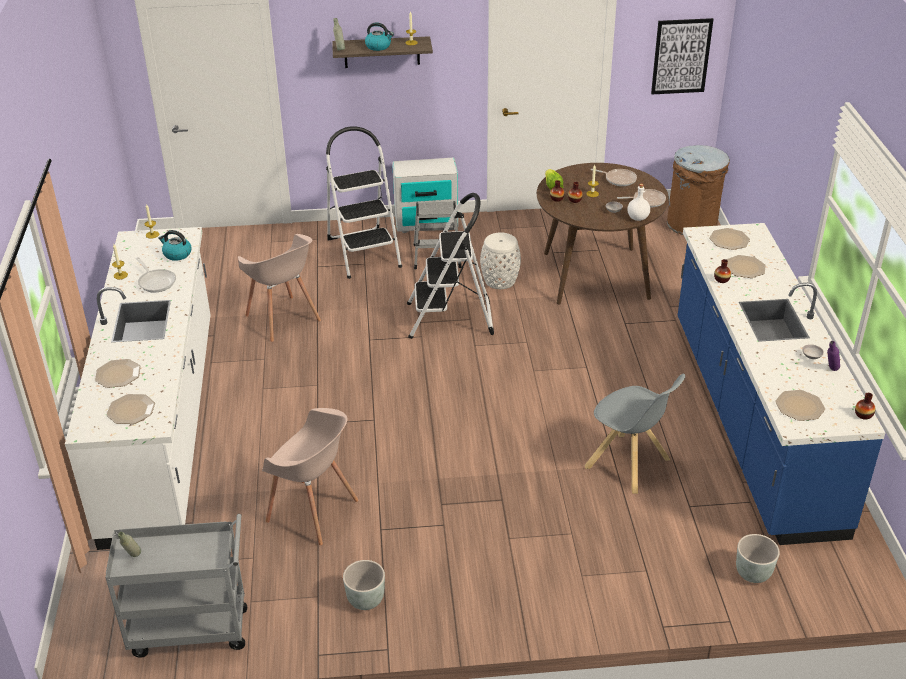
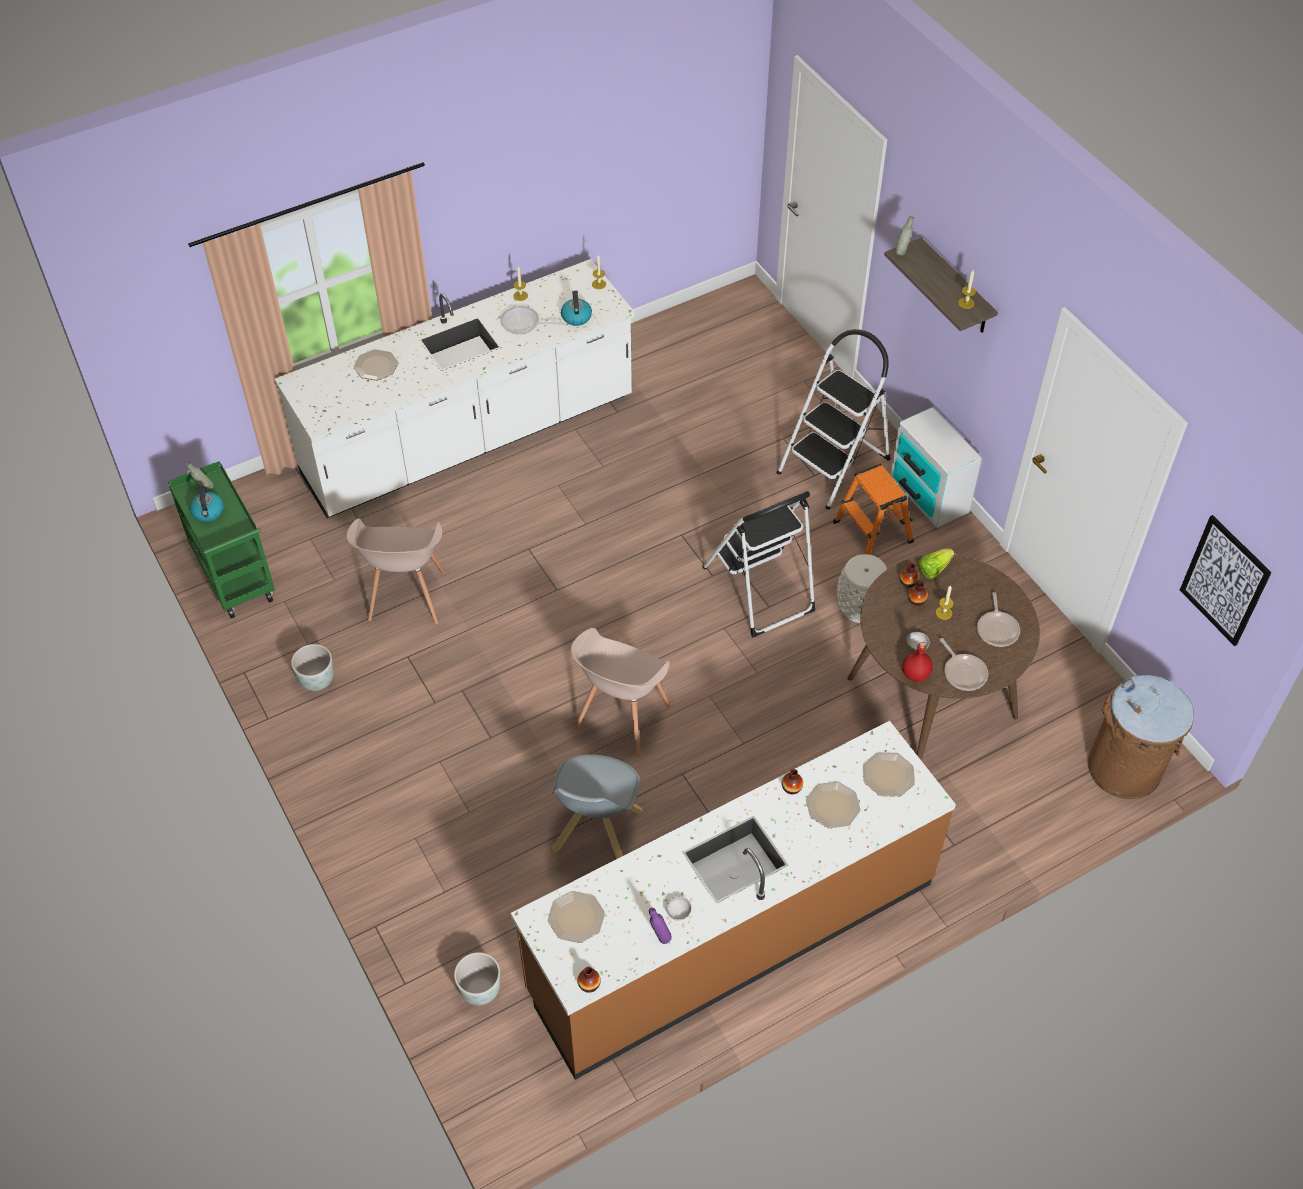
camera: 65 degrees right, 15 degrees up
grey cart [105,514,247,658] -> green cart [168,461,275,619]
plate [106,394,155,424] -> none
frying pan [136,257,176,292] -> frying pan turned 75 degrees clockwise [500,306,565,334]
beige chair [238,234,321,342] -> beige chair moved to [571,628,671,758]
kettle [365,22,394,51] -> kettle moved to [190,486,224,522]
grey step ladder [413,201,461,269] -> orange step ladder [833,463,914,555]
white bottle [627,184,650,221] -> red bottle [902,642,933,682]
blue counter [678,223,886,545] -> brown counter [511,721,956,1080]

